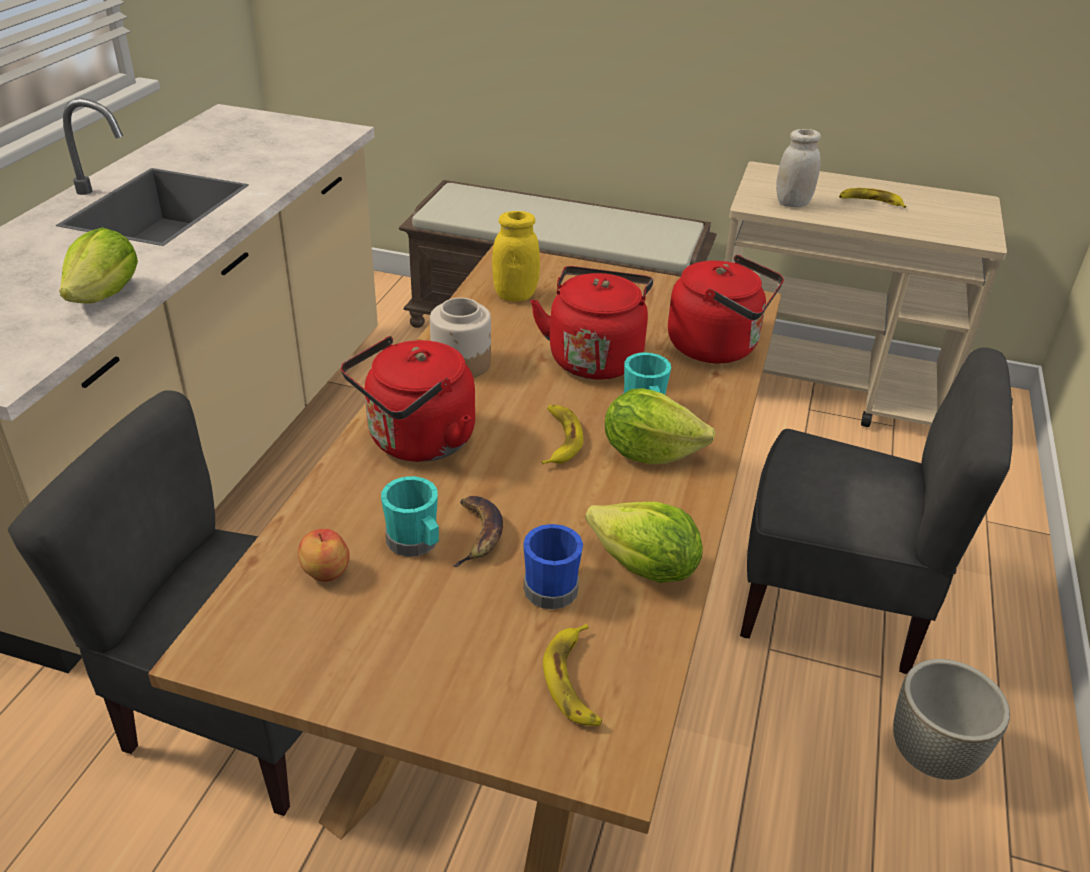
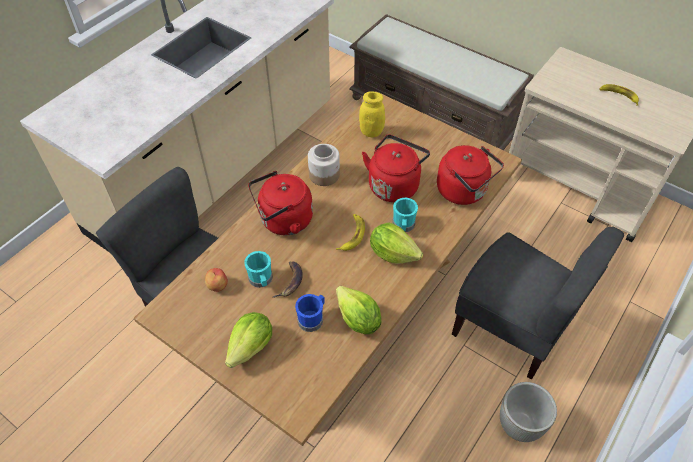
camera: 20 degrees right, 15 degrees up
lettuce [59,227,138,303] -> lettuce moved to [225,312,272,368]
banana [543,624,602,726] -> none
white jar [776,129,821,207] -> none

